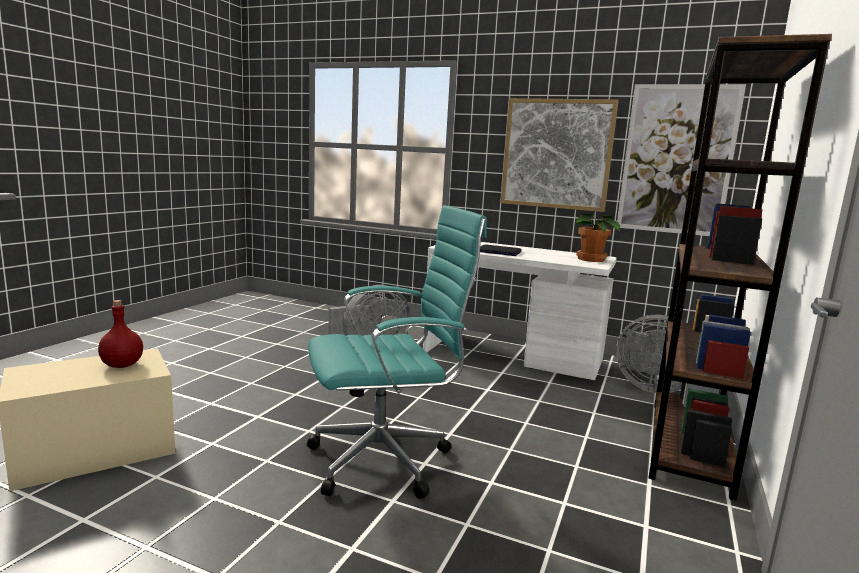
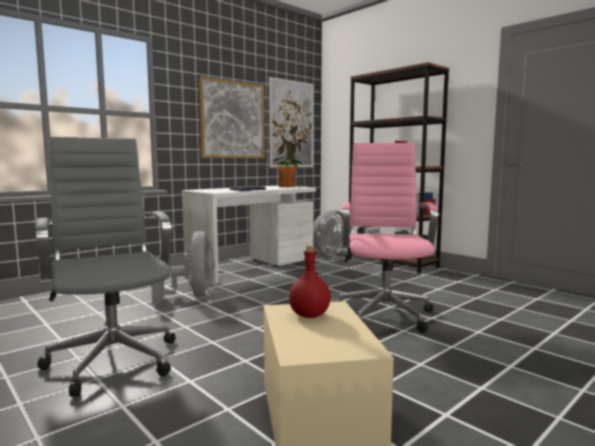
camera: 65 degrees left, 5 degrees down
turquoise office chair [307,205,487,499] -> pink office chair [335,143,438,333]
none -> grey office chair [35,137,175,397]

